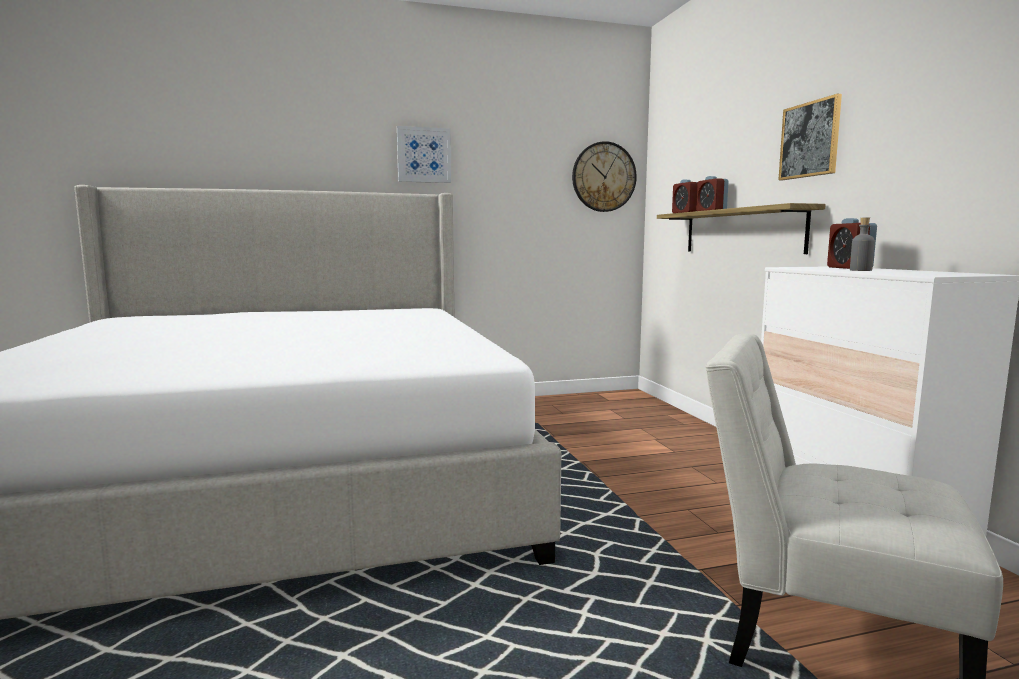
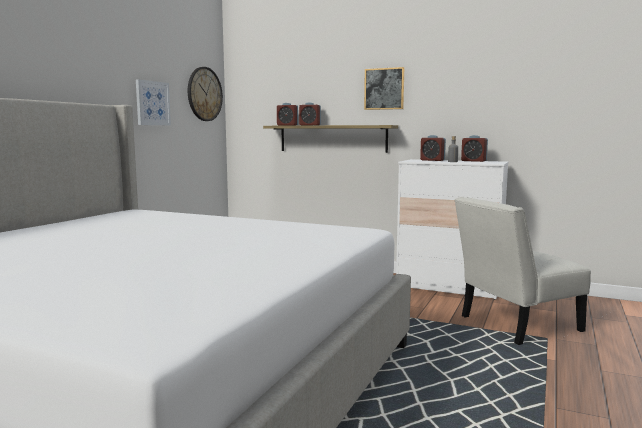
camera: 50 degrees left, 0 degrees up
picture [397,126,451,183] -> picture moved to [136,79,171,125]
none -> alarm clock [461,135,488,162]

